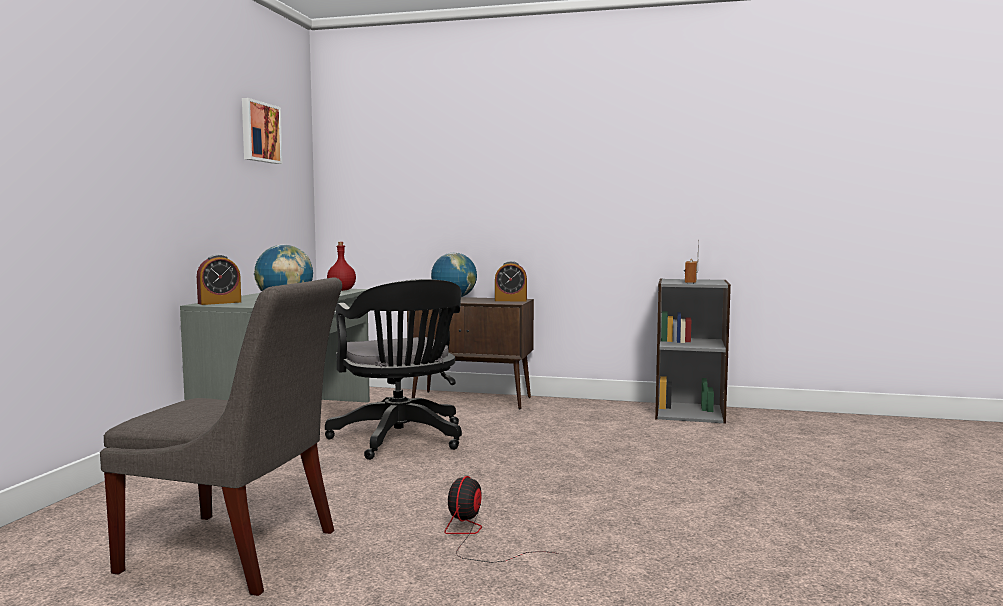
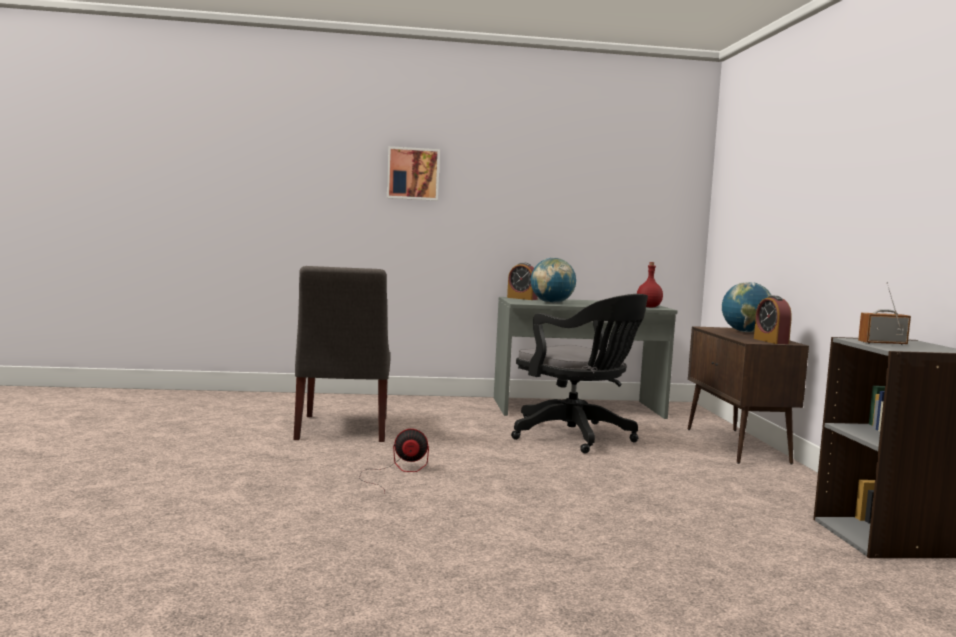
camera: 70 degrees right, 0 degrees up
picture [242,98,283,164] -> picture moved to [387,146,440,201]
black office chair [325,279,462,460] -> black office chair turned 90 degrees counterclockwise [511,294,648,453]

